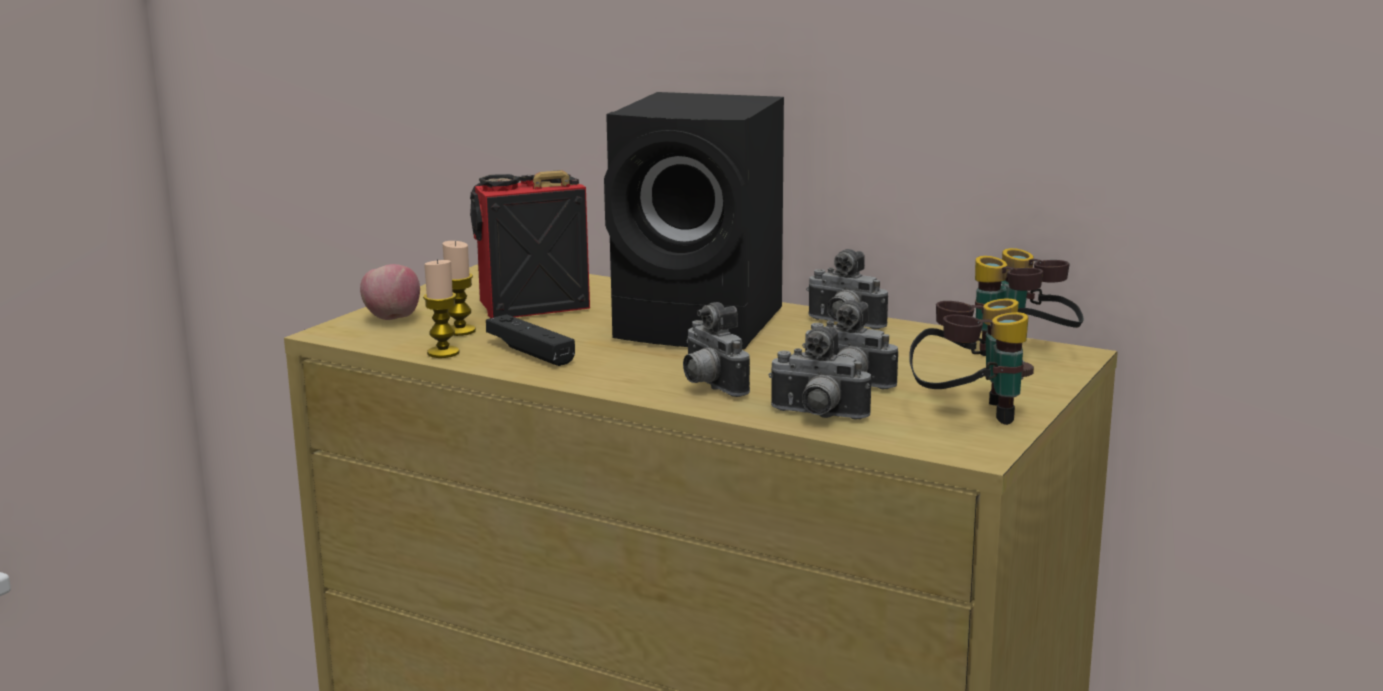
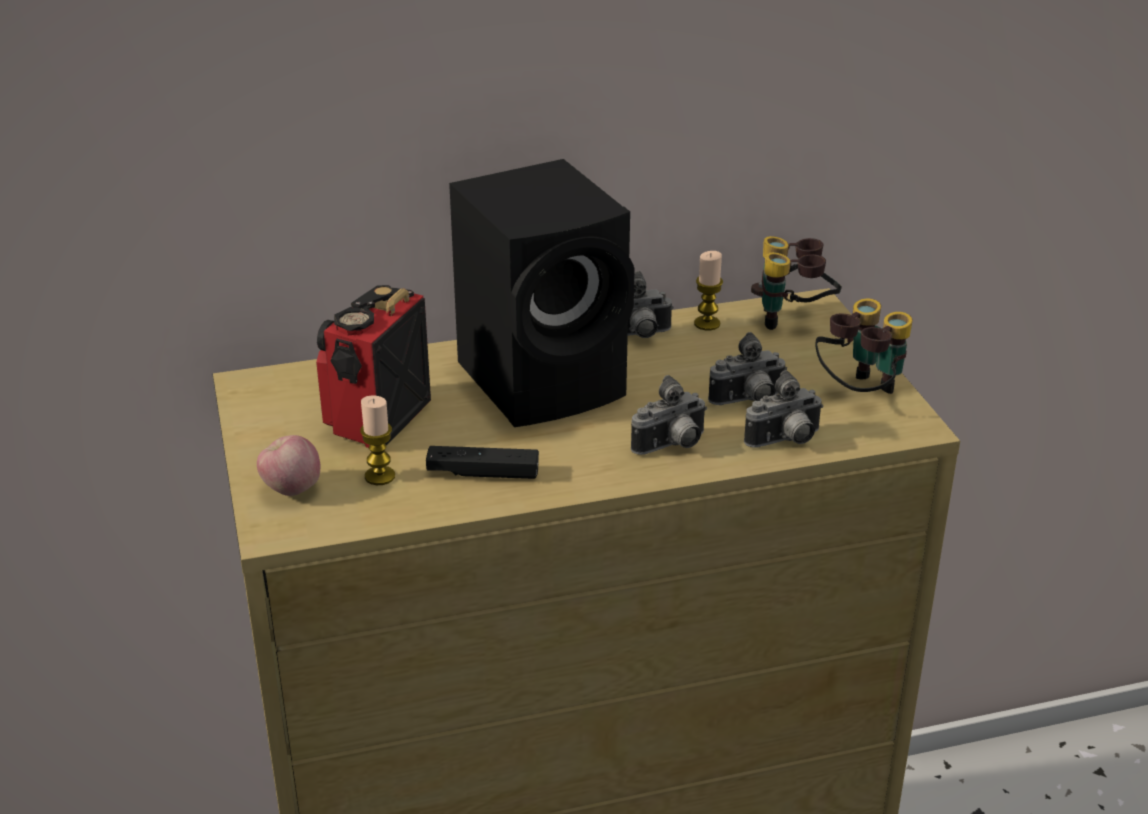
camera: 45 degrees left, 15 degrees up
candle [423,259,460,358] -> candle moved to [694,251,723,330]
camera [683,302,750,397] -> camera turned 45 degrees counterclockwise [631,375,707,455]

